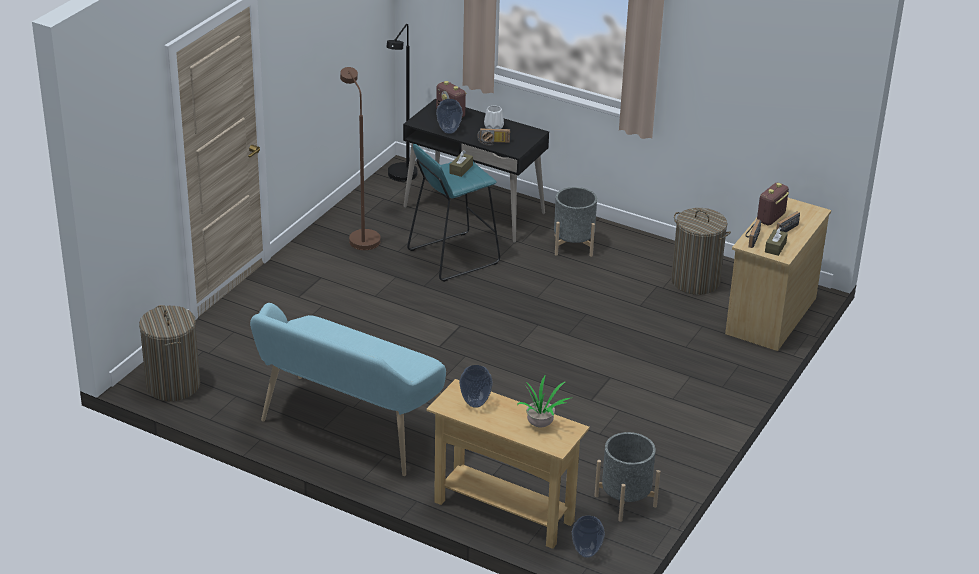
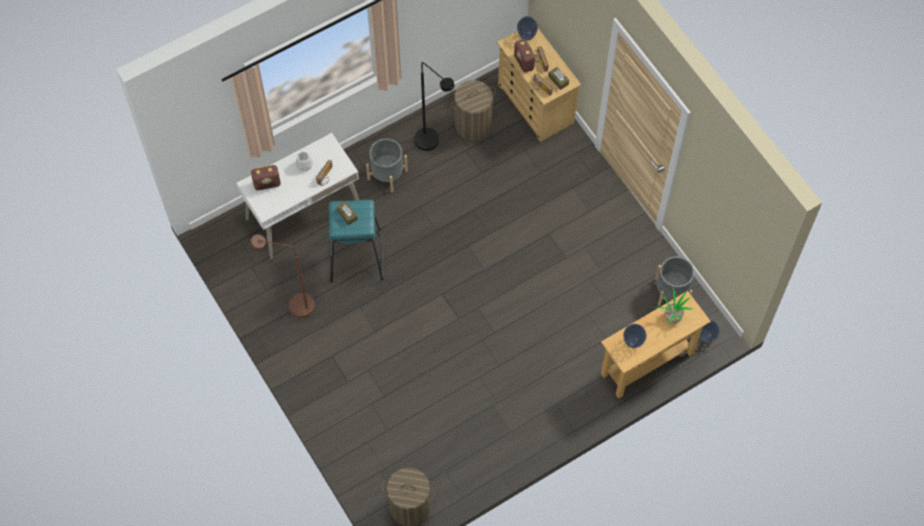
camera: 60 degrees left, 30 degrees up
turquoise bench [250,303,446,476] -> none
black floor lamp [387,24,417,182] -> black floor lamp moved to [414,62,455,151]
black desk [403,99,549,243] -> white desk [236,133,359,259]
vase [436,99,463,134] -> vase moved to [517,16,538,41]

